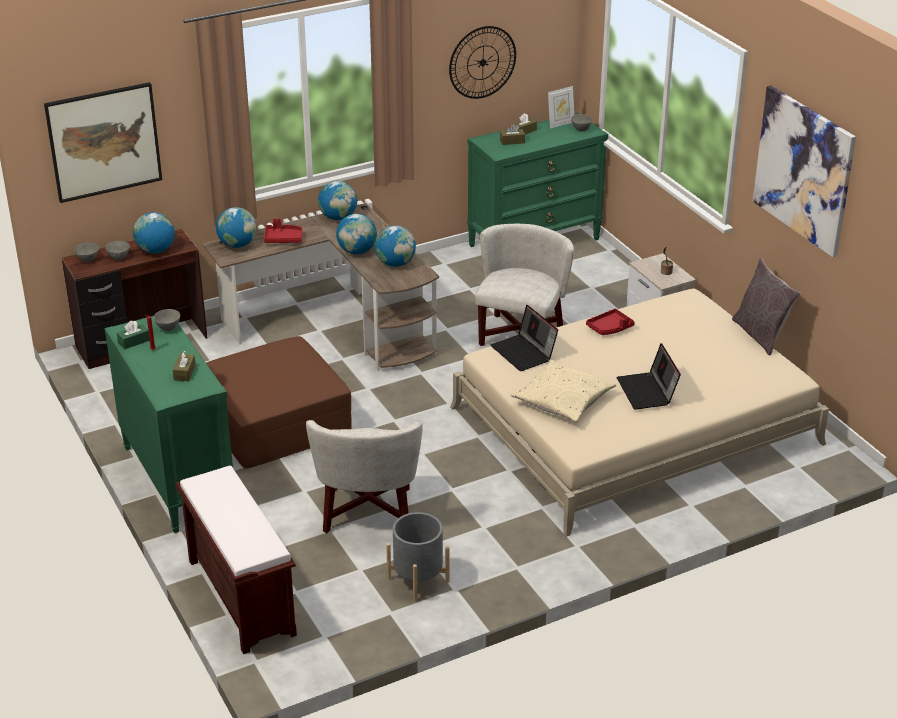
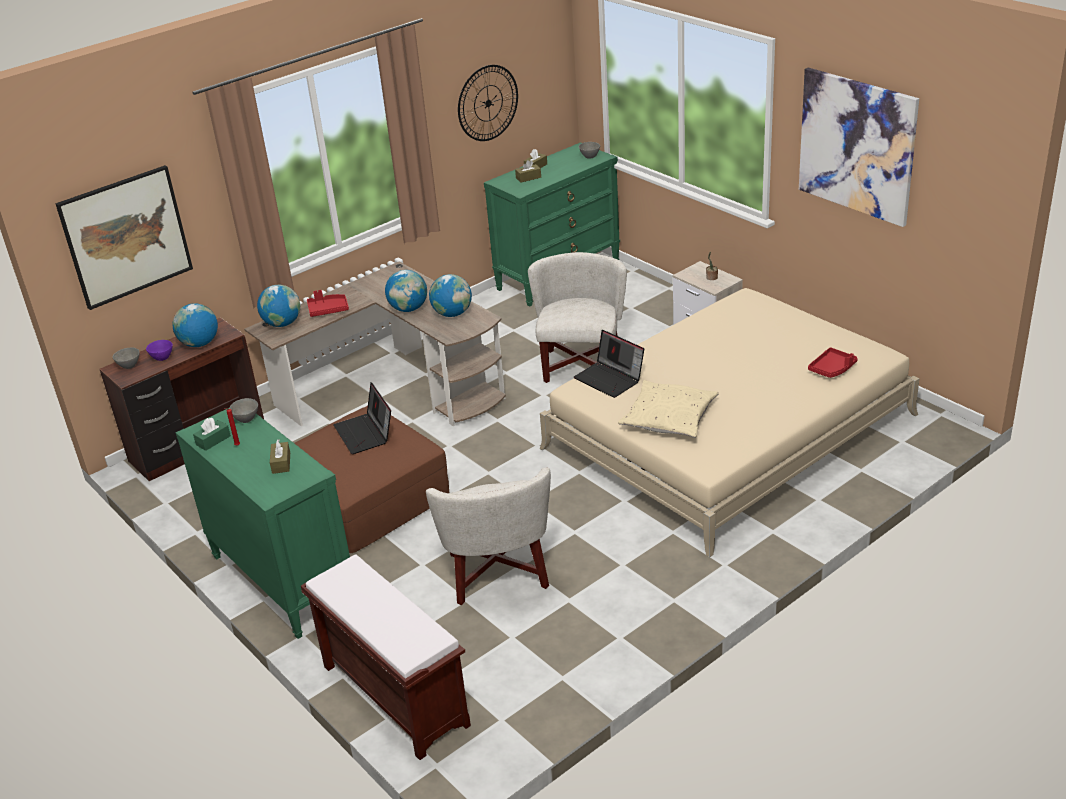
camera: 10 degrees left, 0 degrees up
grey bowl [105,241,130,260] -> purple bowl [146,340,173,361]
globe [318,181,357,220] -> none
grey planter [386,512,450,601] -> none
picture frame [548,86,574,129] -> none
red tray [586,309,635,335] -> red tray moved to [808,347,858,378]
laptop [616,343,681,410] -> laptop moved to [333,382,391,454]
grey pillow [732,258,800,355] -> none

